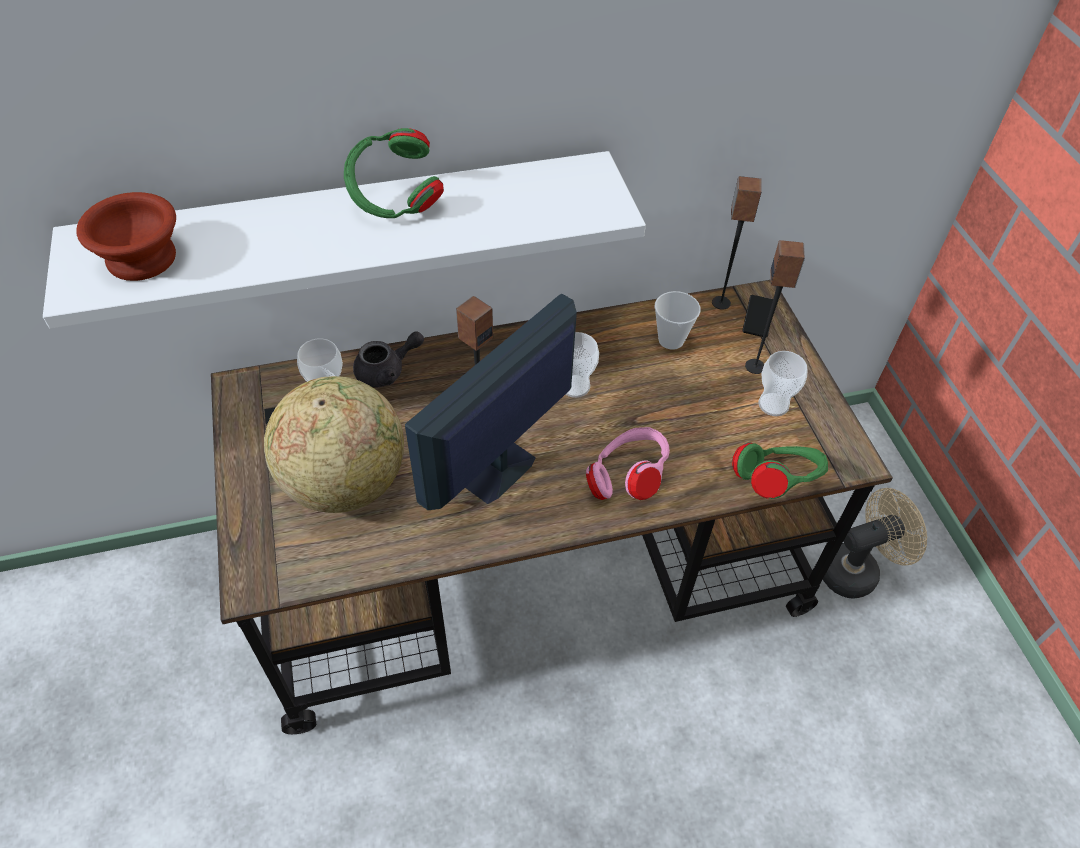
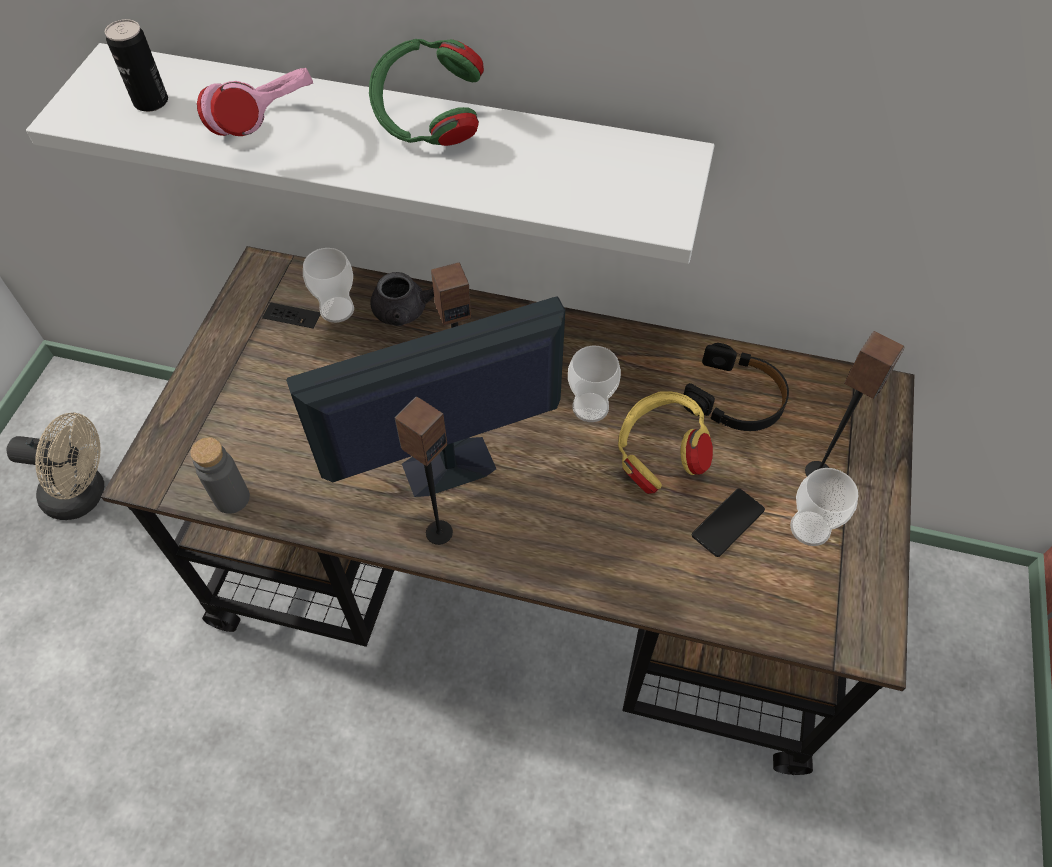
camera: 30 degrees right, 5 degrees up
brown bowl [76,192,176,281] -> can [105,19,168,112]
globe [264,376,404,513] -> none
pink headphones [586,427,670,500] -> pink headphones moved to [197,68,313,136]
cup [655,291,700,350] -> black headphones [683,343,789,431]
speaker [712,176,762,310] -> speaker moved to [394,396,453,545]
green headphones [732,442,828,499] -> none
phone [742,295,773,337] -> phone moved to [692,488,765,557]
beige fan [823,488,927,599] -> beige fan moved to [6,413,104,520]
none -> grey bottle [190,437,250,514]
none -> yellow headphones [618,391,713,494]

